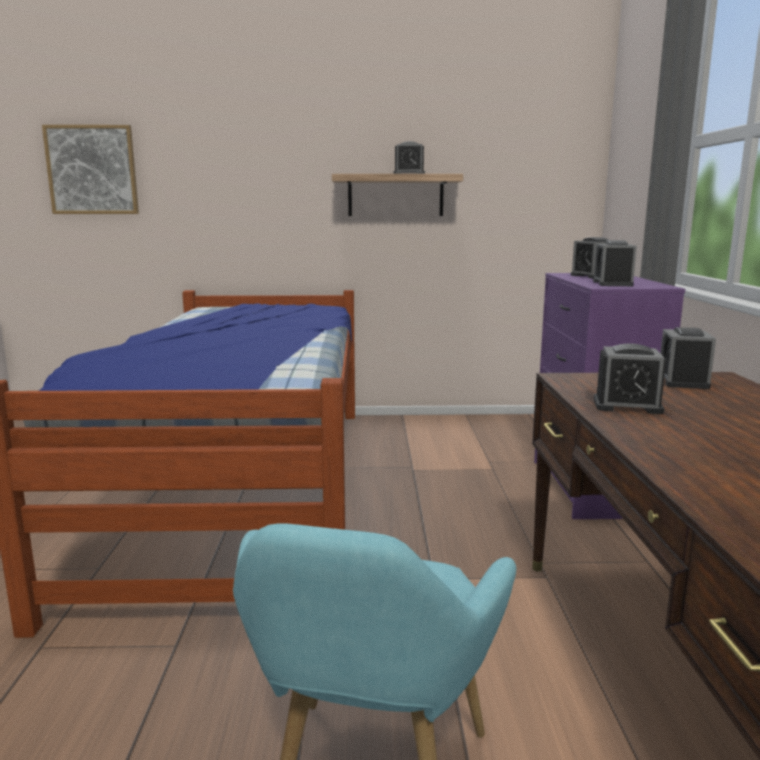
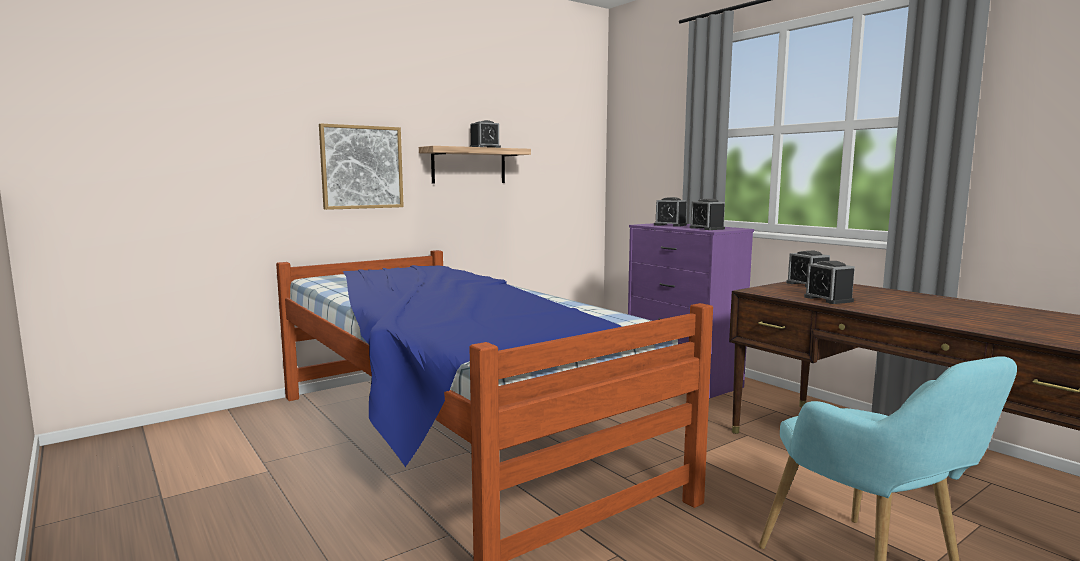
camera: 35 degrees left, 5 degrees down
picture [42,125,139,214] -> picture moved to [319,124,404,210]
alarm clock [594,343,666,414] -> alarm clock turned 90 degrees clockwise [804,261,855,304]

